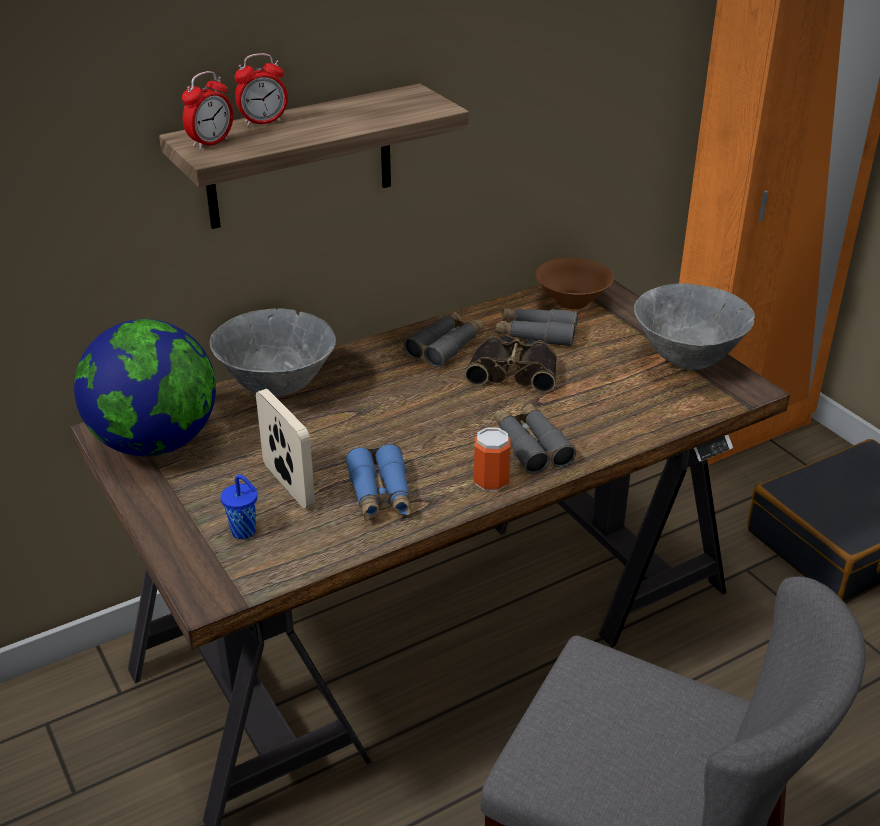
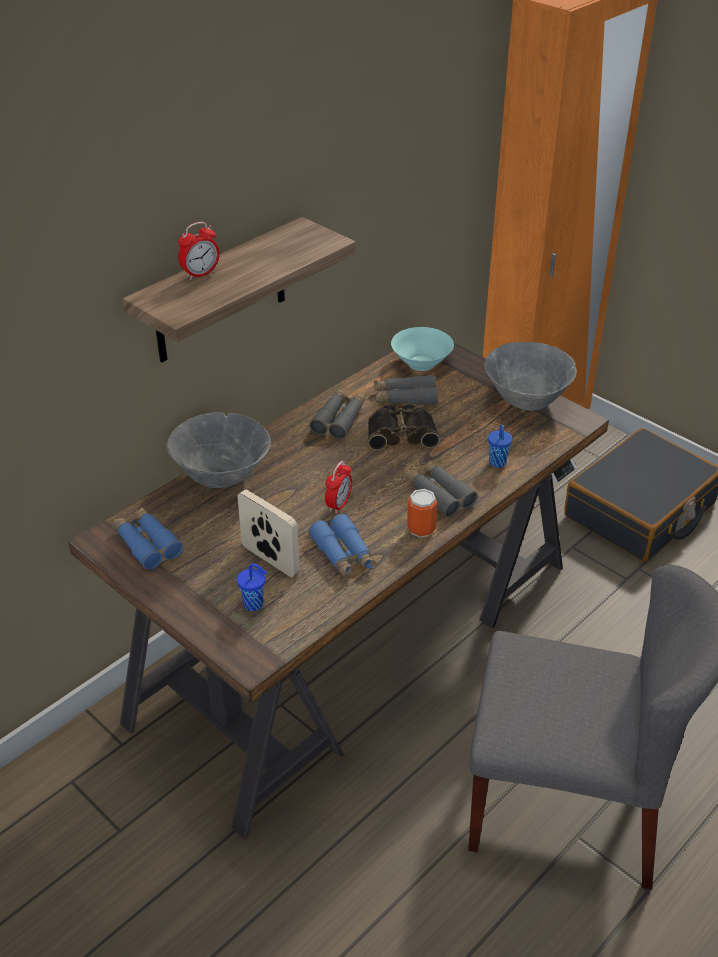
camera: 15 degrees left, 5 degrees up
globe [74,319,216,456] -> blue binoculars [113,507,183,570]
alarm clock [182,71,233,150] -> alarm clock moved to [325,461,352,514]
brown bowl [535,258,614,309] -> turquoise bowl [391,327,454,371]
none -> blue cup [488,424,513,468]

